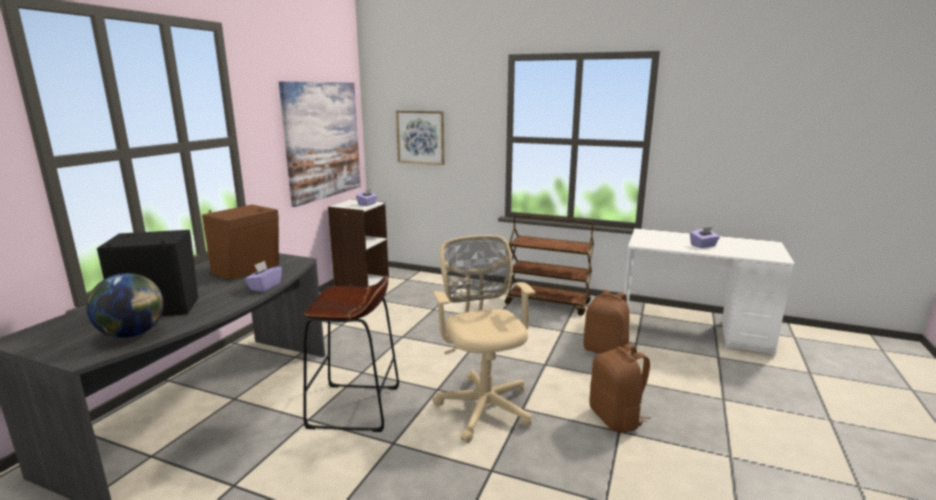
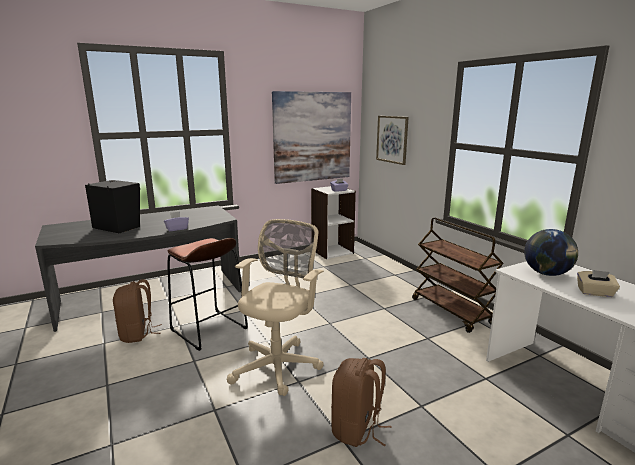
camera: 40 degrees right, 0 degrees up
globe [86,273,164,338] -> globe moved to [524,229,578,276]
brown speaker [202,203,279,280] -> none
brown backpack [584,290,630,354] -> brown backpack moved to [113,279,162,343]
purple tissue box [690,227,720,248] -> beige tissue box [577,270,620,297]

